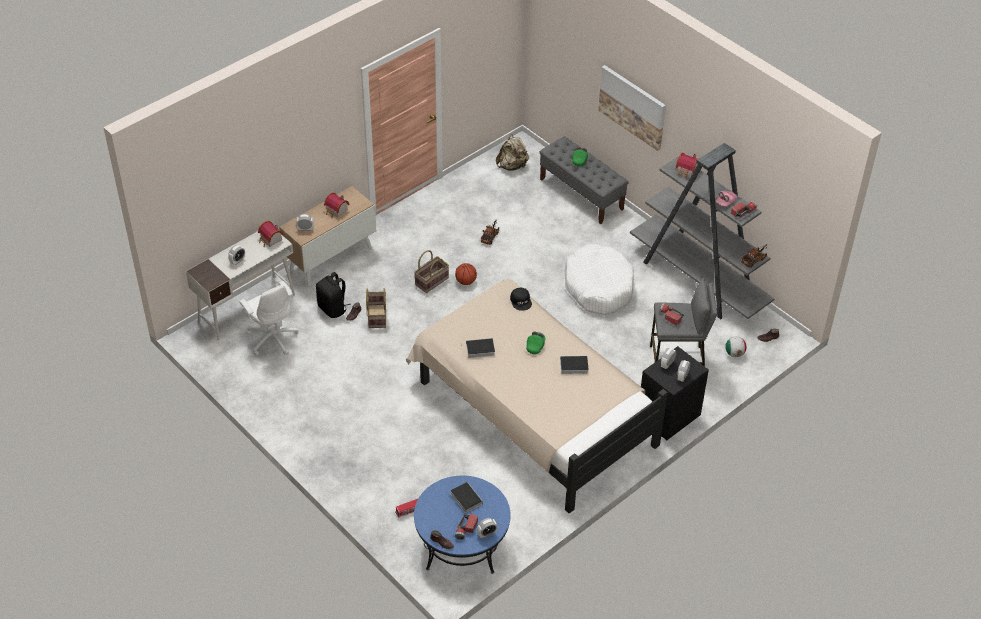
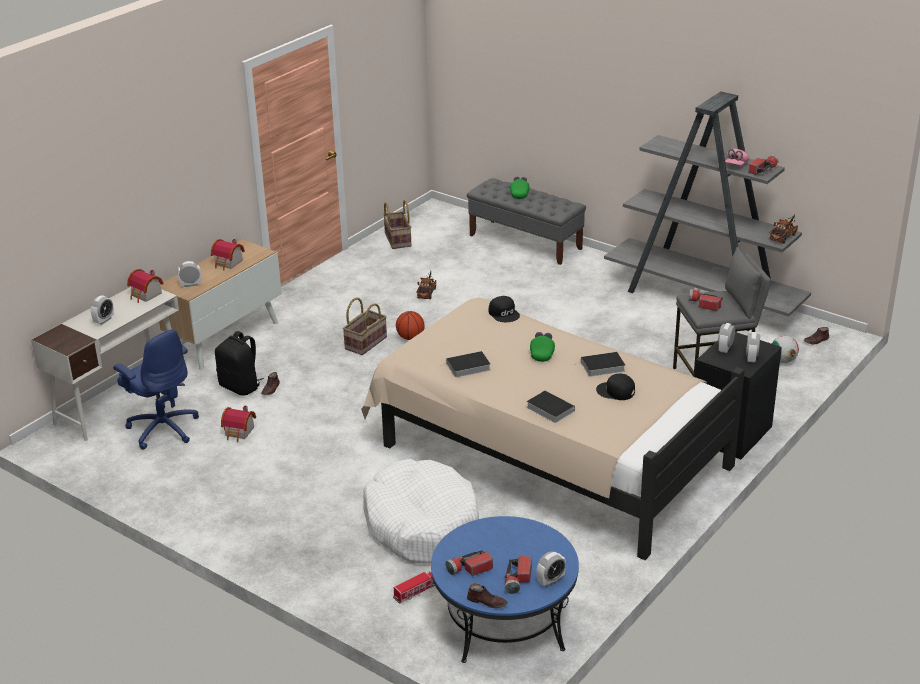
camera: 10 degrees left, 15 degrees down
white office chair [239,281,299,356] -> blue office chair [113,330,199,450]
basket [366,288,386,328] -> basket moved to [383,200,412,249]
book [450,482,483,513] -> book moved to [527,390,575,423]
beige backpack [496,134,529,170] -> none
white dog bed [565,244,634,315] -> white dog bed moved to [363,459,479,564]
picture [598,65,666,151] -> none
toy house [676,153,699,179] -> toy house moved to [221,405,256,442]
none -> flashlight [445,550,493,576]
none -> black cap [596,374,635,400]

